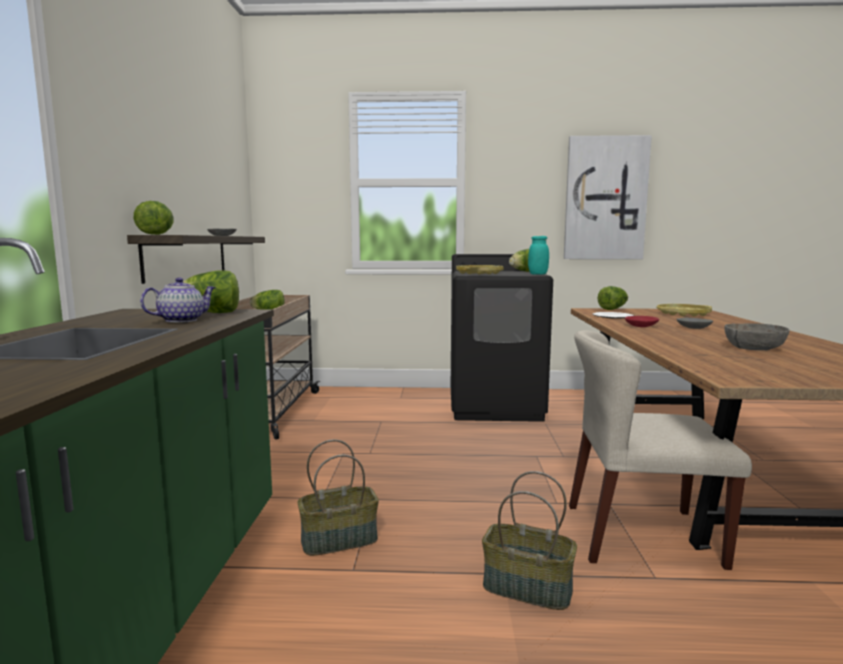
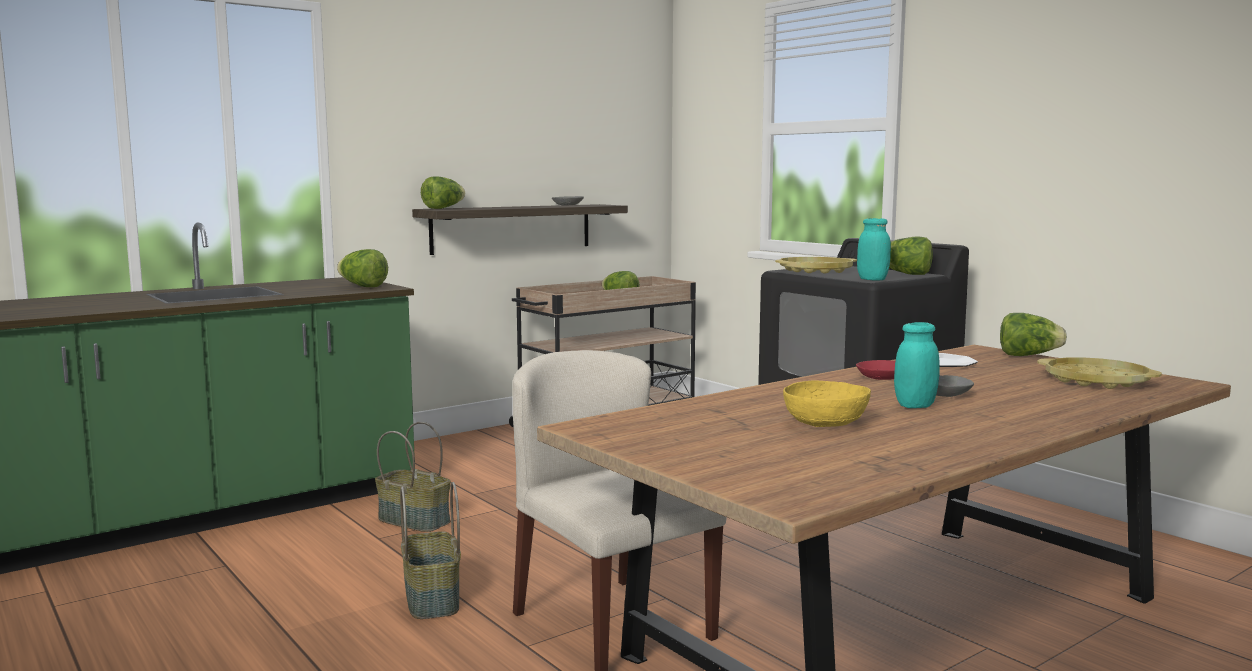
camera: 50 degrees right, 0 degrees up
teapot [140,278,216,323] -> none
picture [564,135,652,259] -> none
grey bowl [725,323,790,350] -> yellow bowl [783,381,871,427]
none -> turquoise jar [894,322,940,408]

